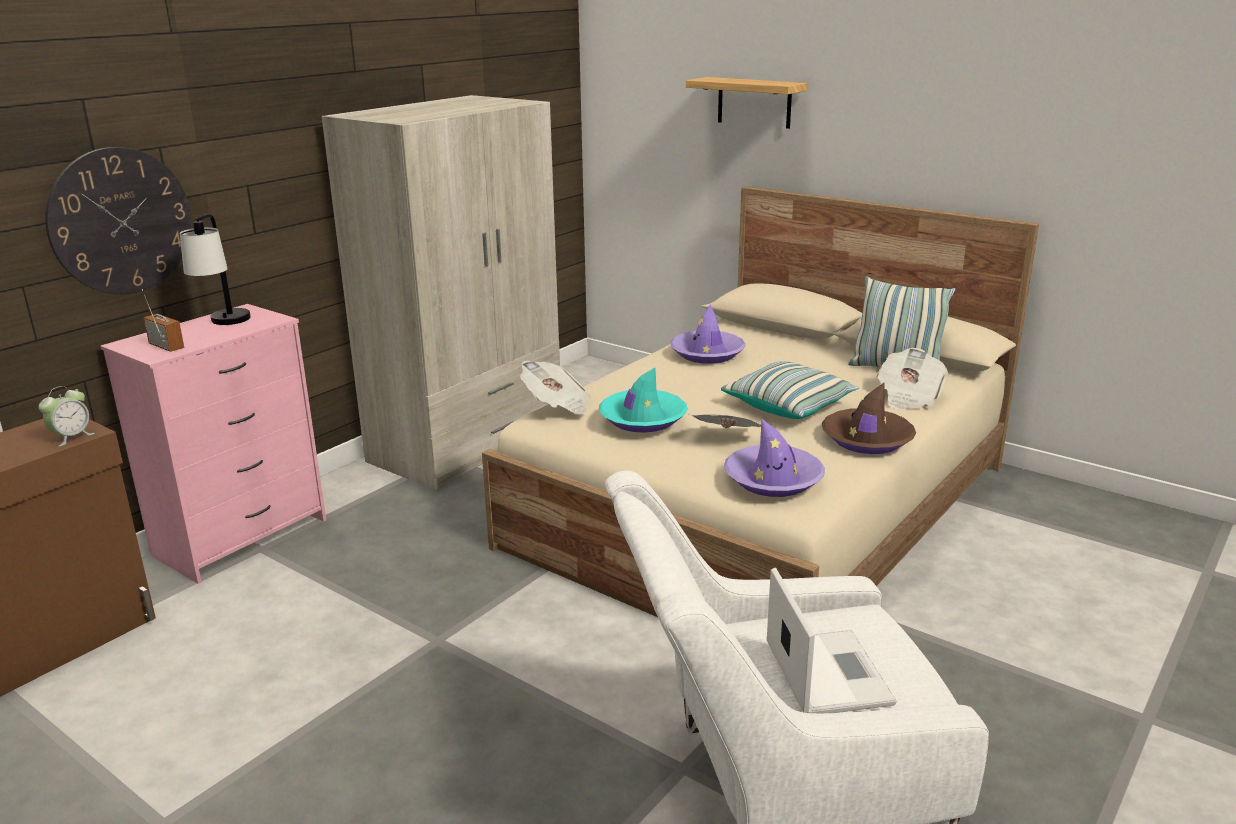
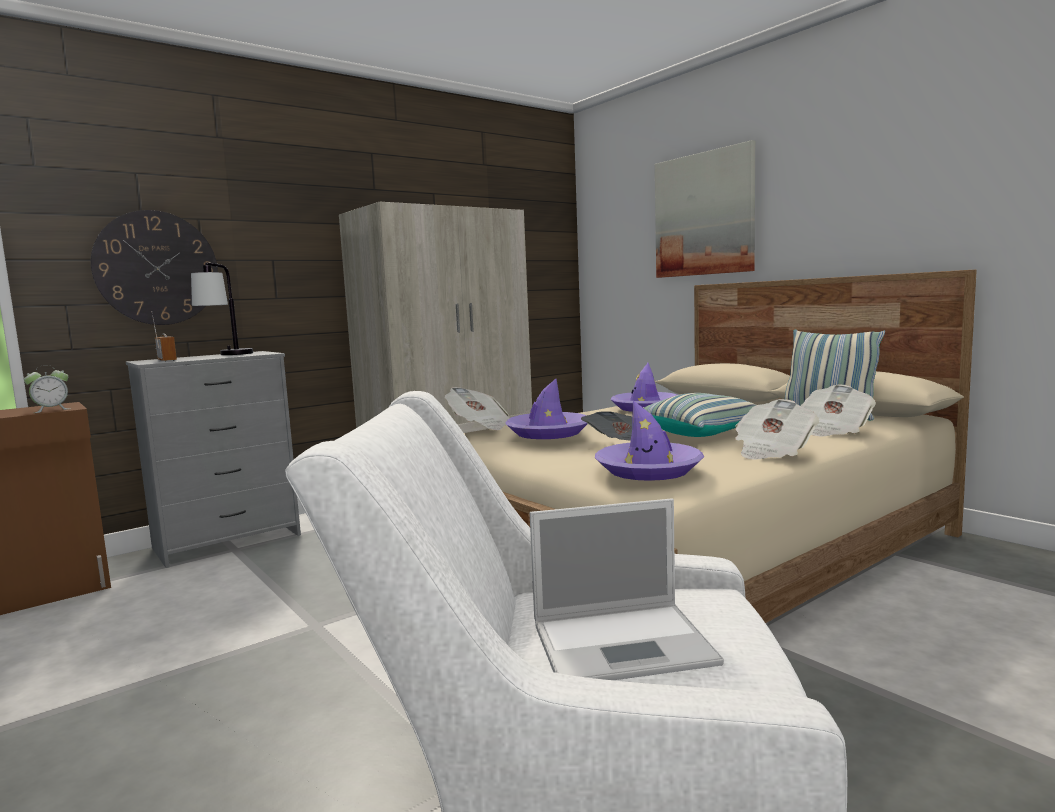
camera: 15 degrees right, 15 degrees down
pink dresser [100,304,326,584] -> grey dresser [126,351,301,568]
turquoise hat [599,368,688,433] -> purple hat [505,379,588,439]
shelf [686,77,808,129] -> picture [655,140,755,278]
laptop [767,568,897,713] -> laptop turned 75 degrees clockwise [530,498,724,680]
brown hat [822,383,916,454] -> newspaper [735,399,819,459]

